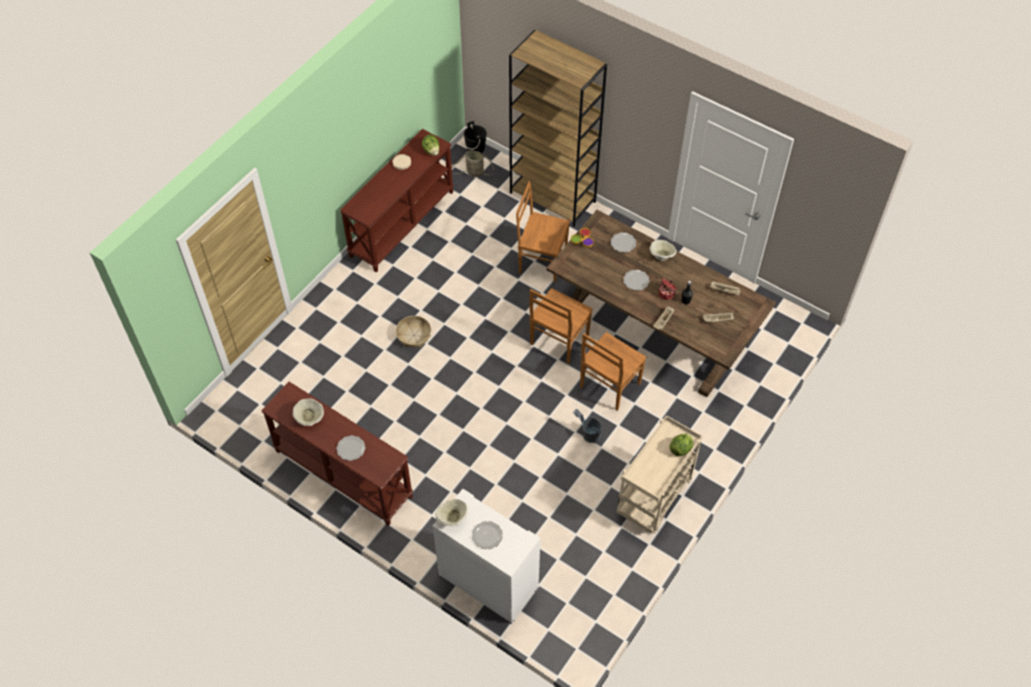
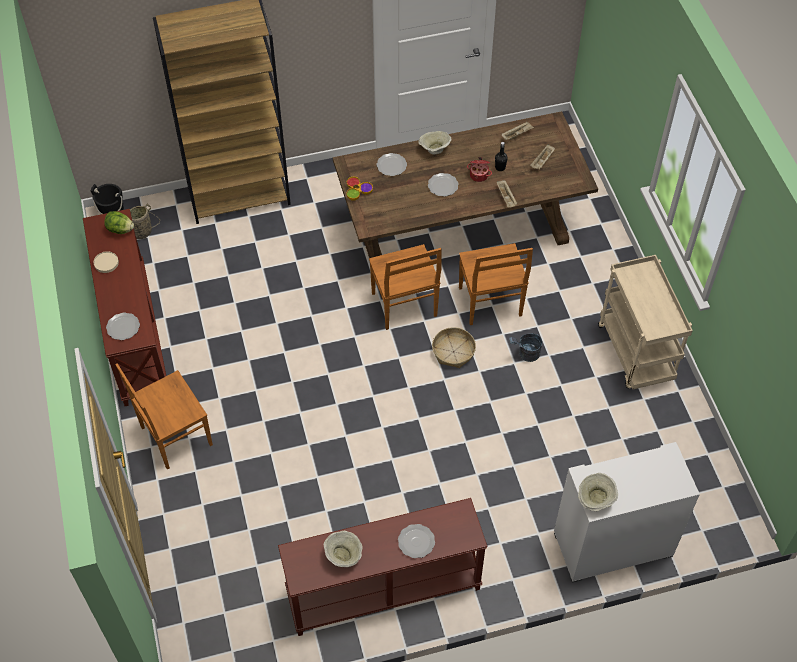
camera: 50 degrees left, 0 degrees up
basket [396,316,431,348] -> basket moved to [432,327,476,368]
plate [472,521,503,549] -> plate moved to [106,313,140,340]
brown chair [516,181,570,282] -> brown chair moved to [116,364,213,470]
lettuce [670,433,693,456] -> none

